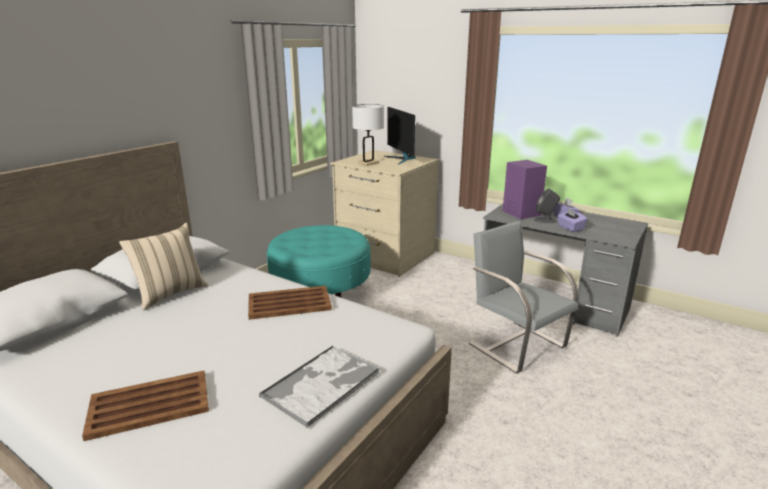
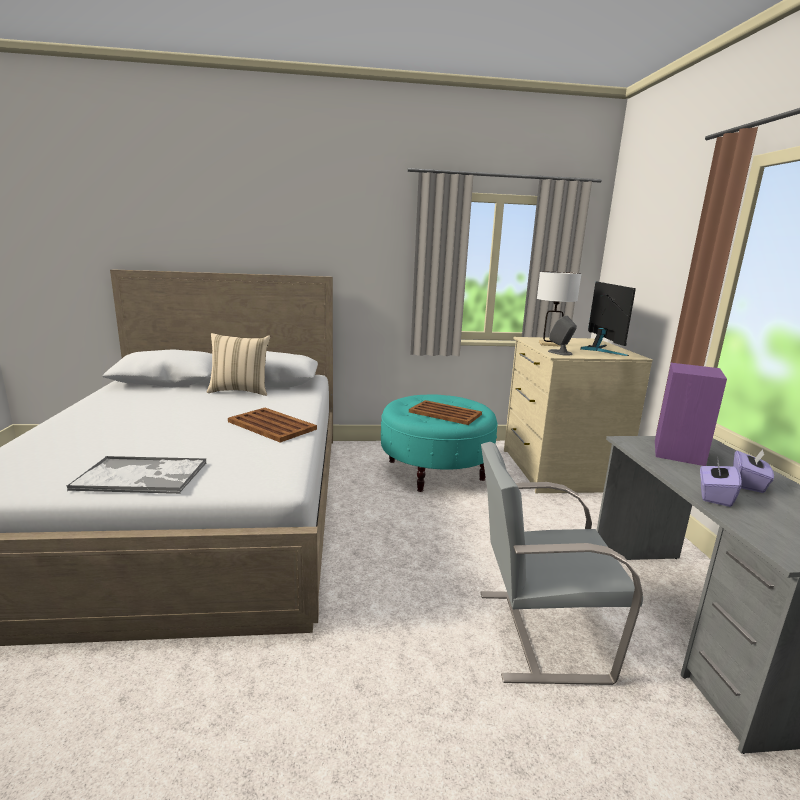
camera: 50 degrees right, 5 degrees down
brown tray [82,371,209,441] -> brown tray moved to [409,400,482,425]
monitor [383,107,416,165] -> monitor turned 150 degrees clockwise [580,282,636,356]
grey chair [469,221,579,374] -> grey chair turned 105 degrees counterclockwise [480,442,643,685]
grey speaker [534,189,560,223] -> grey speaker moved to [548,316,577,356]

